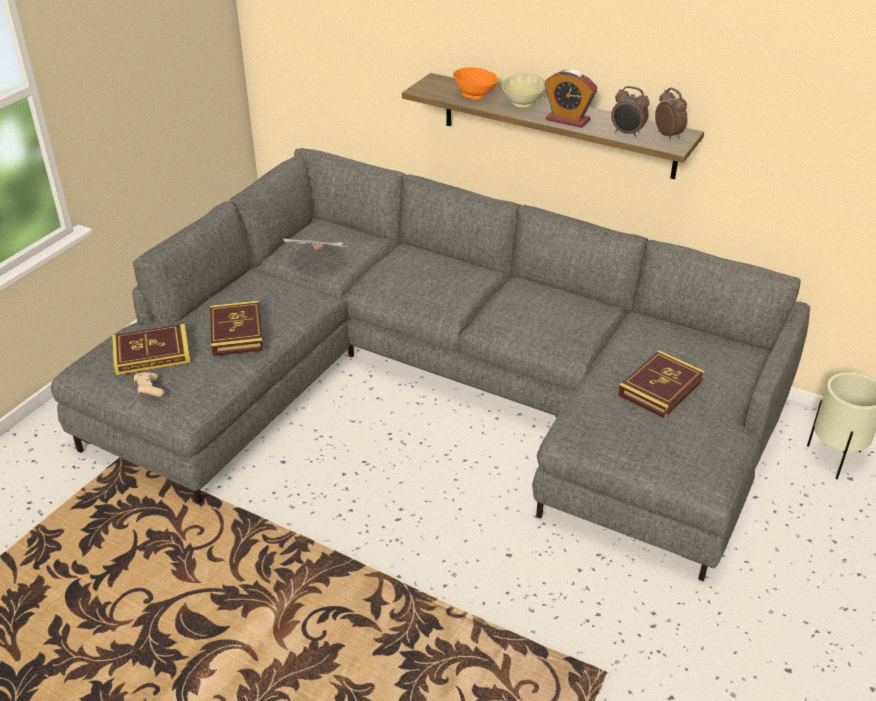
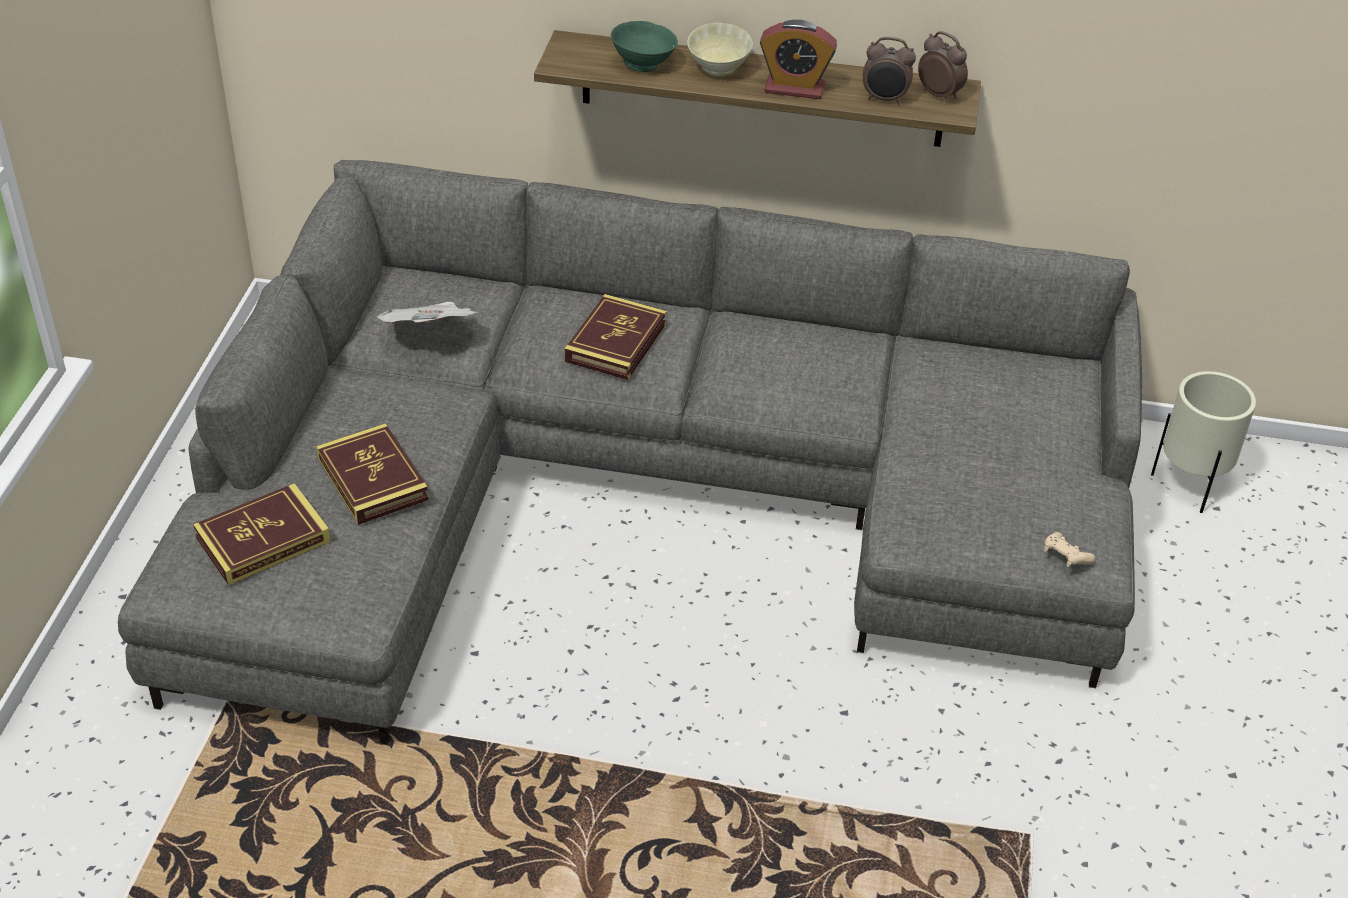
camera: 20 degrees left, 5 degrees up
beige game controller [134,372,164,397] -> beige game controller moved to [1044,532,1095,567]
orange bowl [453,67,498,100] -> green bowl [611,21,678,72]
book [618,350,705,418] -> book moved to [565,294,667,380]

